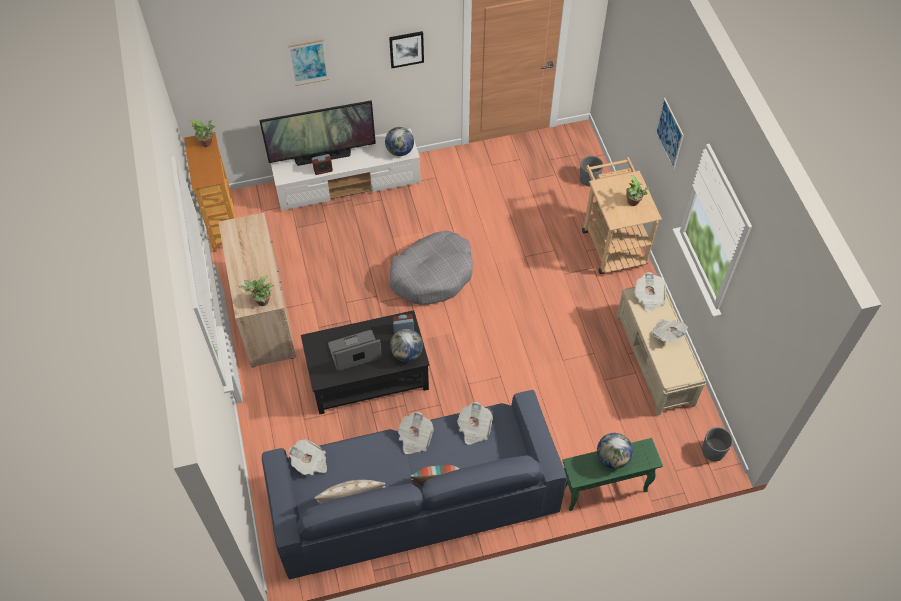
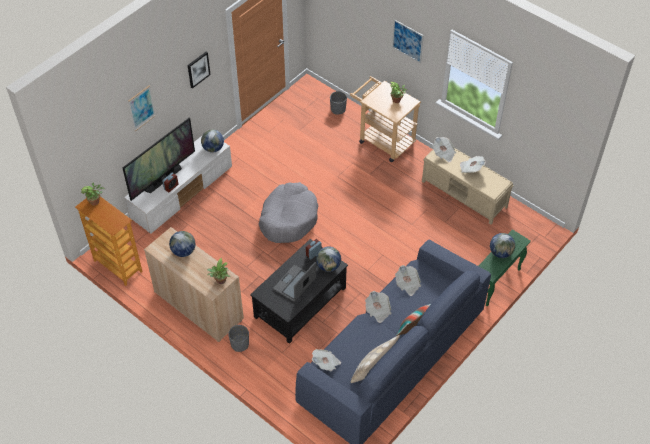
camera: 35 degrees left, 5 degrees down
grey planter [702,427,733,461] -> grey planter moved to [228,325,249,352]
none -> globe [169,231,196,257]

